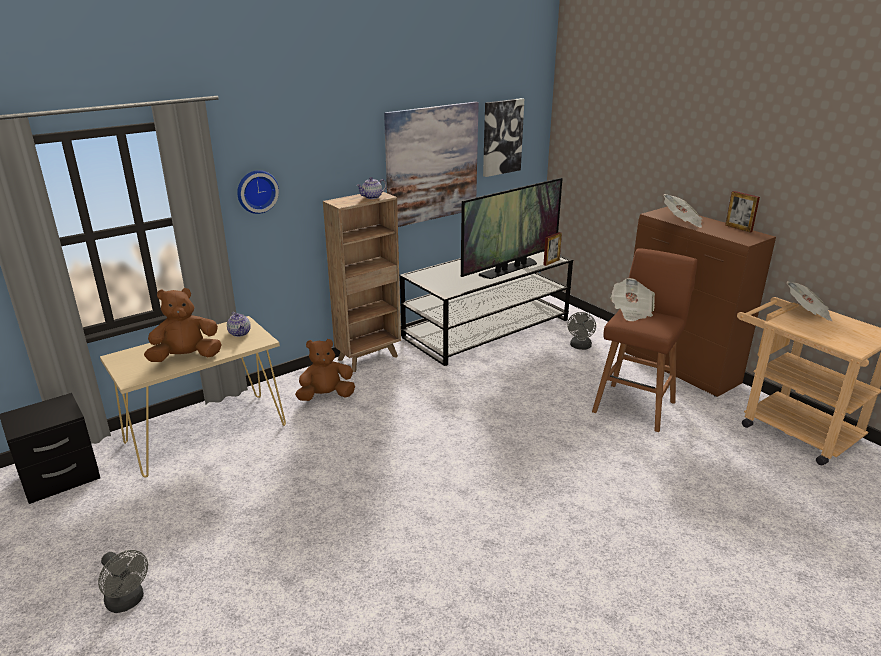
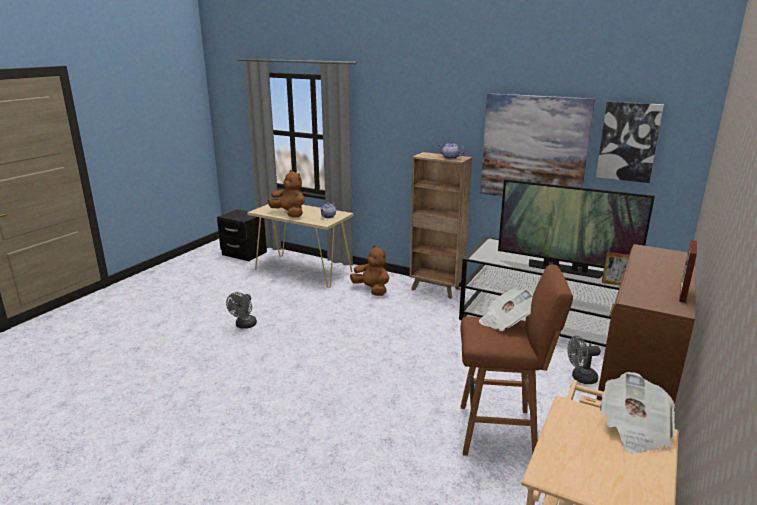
camera: 65 degrees right, 5 degrees down
grey fan [98,550,148,613] -> grey fan moved to [226,292,257,329]
wall clock [237,170,279,214] -> none
newspaper [664,194,702,228] -> none

